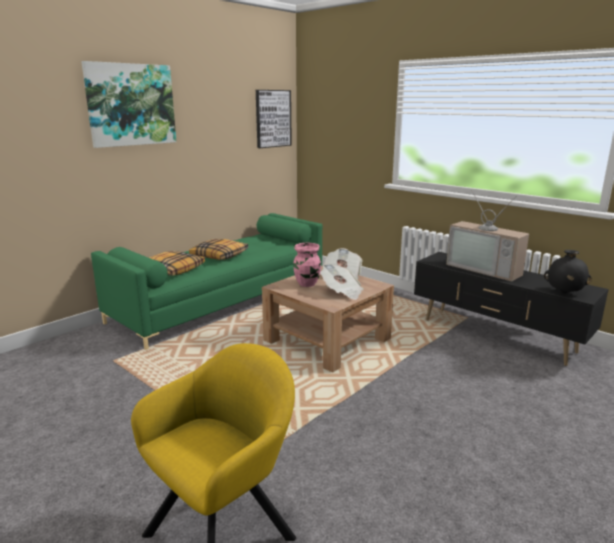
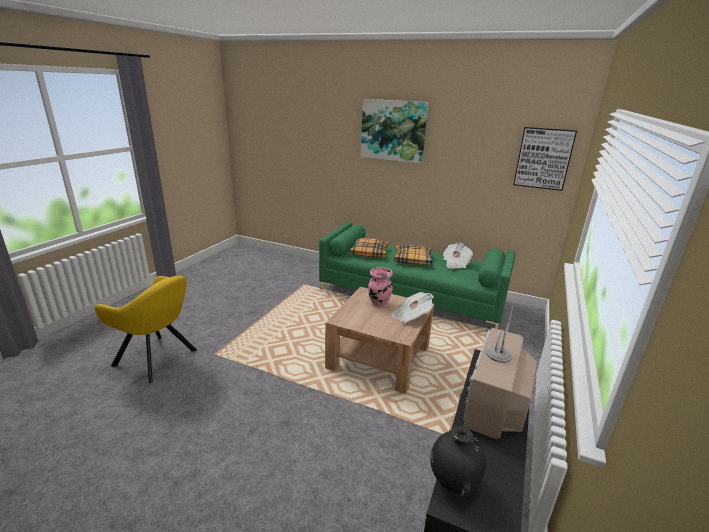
camera: 70 degrees right, 5 degrees up
newspaper [320,264,364,300] -> newspaper moved to [443,243,473,269]

